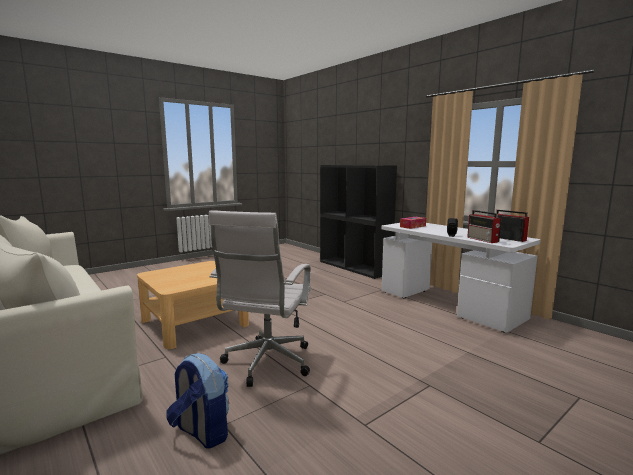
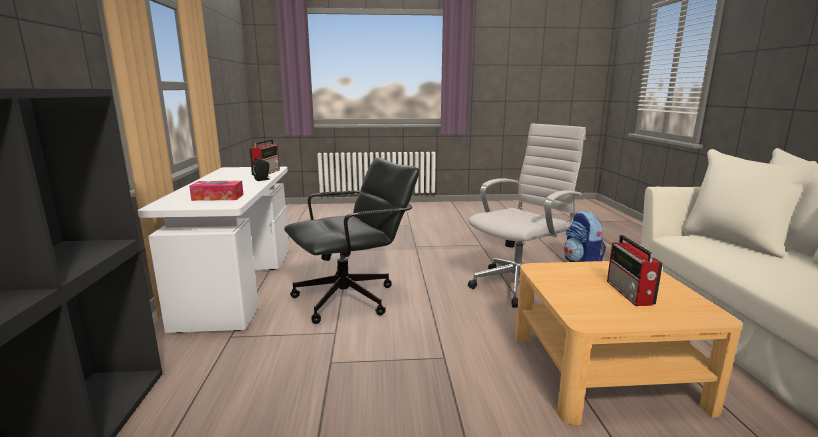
camera: 145 degrees left, 5 degrees up
radio [494,210,529,242] -> radio moved to [607,235,663,306]
none -> black office chair [284,157,419,324]

